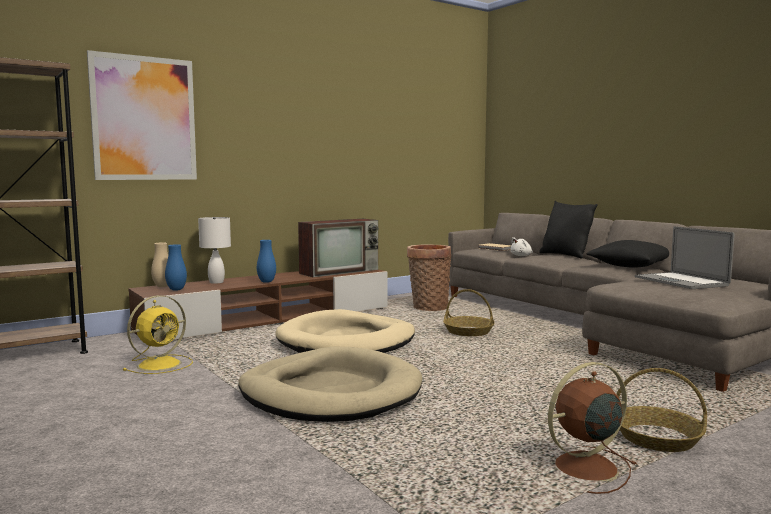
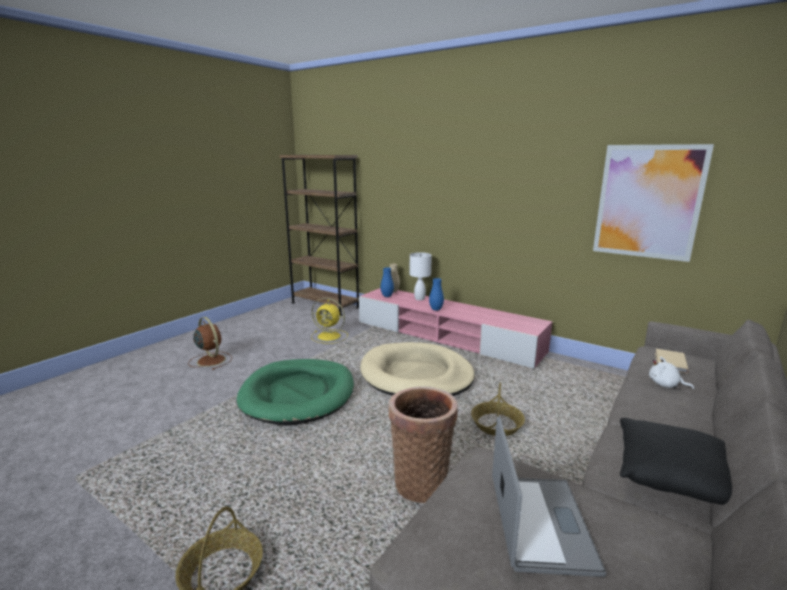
camera: 70 degrees right, 10 degrees up
picture [87,50,197,180] -> picture moved to [593,144,714,262]
brown tv stand [128,269,388,340] -> pink tv stand [359,288,553,369]
beige dog bed [238,347,422,422] -> green dog bed [237,359,354,426]
television [298,219,379,278] -> none
basket [407,244,451,311] -> basket moved to [389,386,458,503]
black pillow [539,201,598,259] -> none
brown fan [548,362,638,494] -> brown fan moved to [188,317,232,370]
laptop [635,226,734,289] -> laptop turned 135 degrees clockwise [492,416,606,577]

